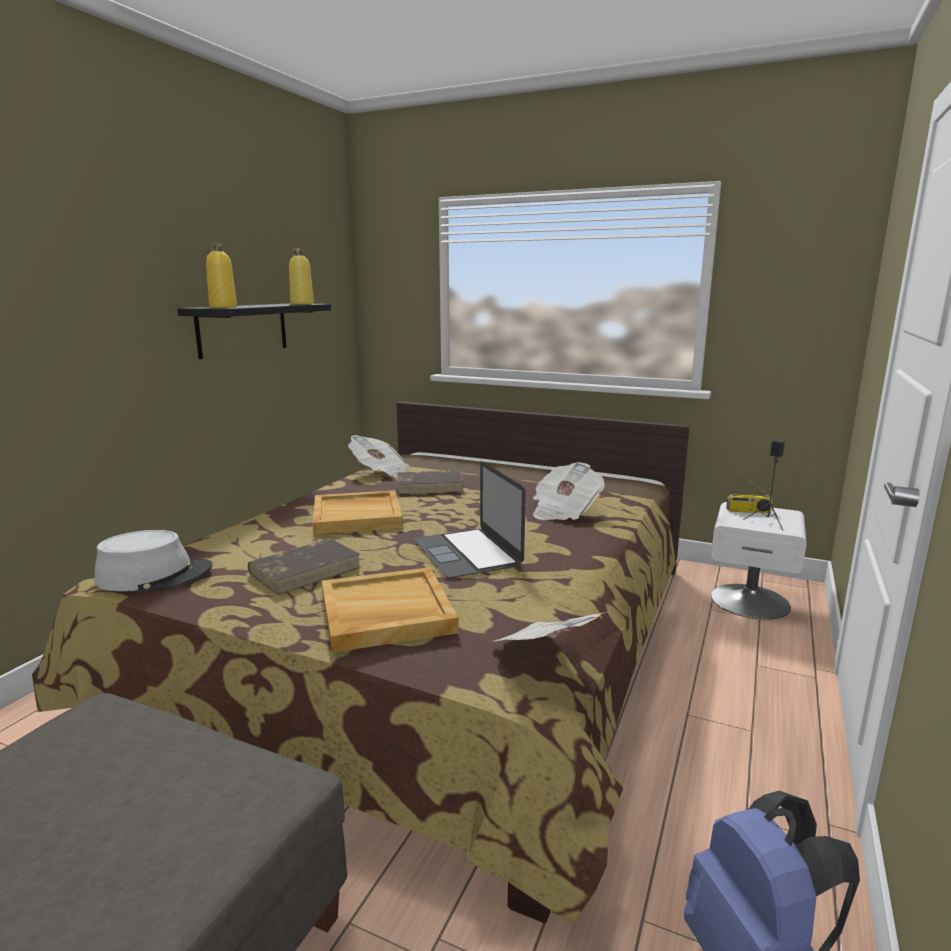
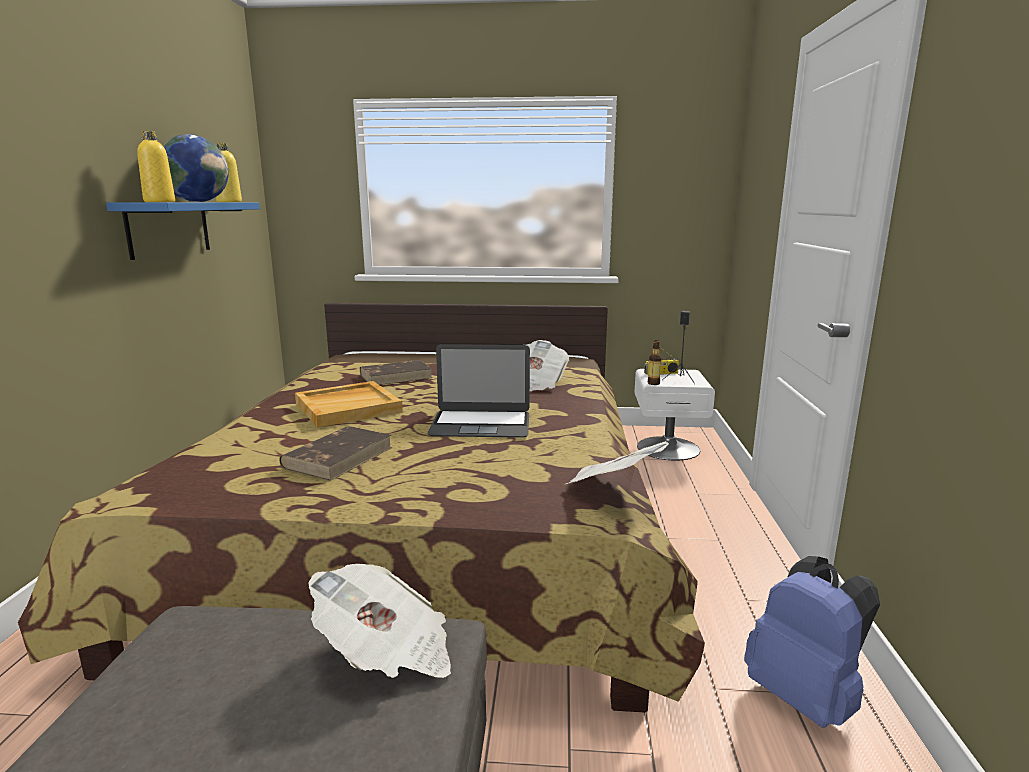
camera: 20 degrees left, 0 degrees up
grey hat [95,530,213,591] -> none
black shelf [177,303,331,359] -> blue shelf [106,202,260,260]
beige tray [322,567,459,653] -> none
newspaper [348,435,409,478] -> newspaper moved to [308,564,451,678]
laptop [414,461,526,578] -> laptop turned 45 degrees counterclockwise [428,344,530,438]
none -> globe [163,134,229,202]
none -> bottle [648,340,662,385]

